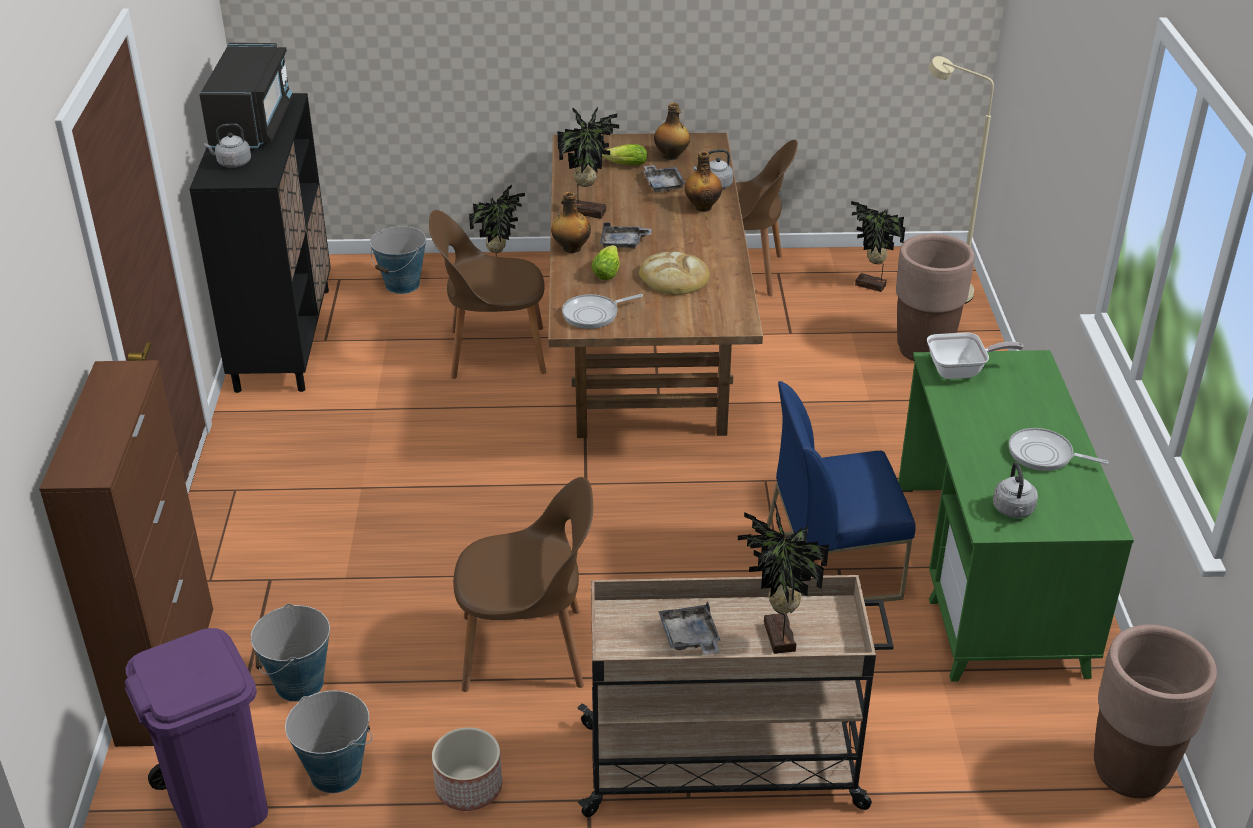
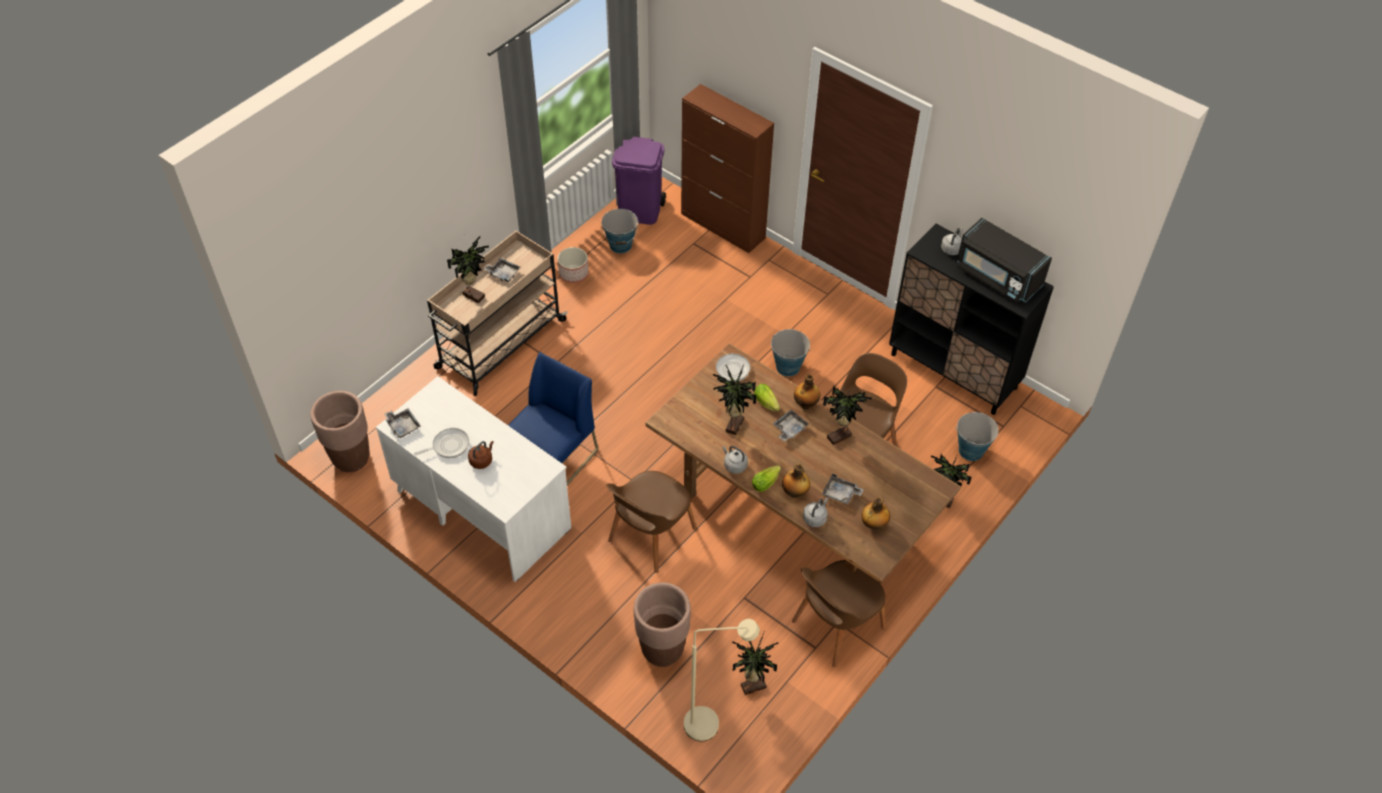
camera: 130 degrees right, 15 degrees up
bucket [251,604,330,702] -> bucket moved to [771,329,811,377]
brown chair [453,477,593,692] -> brown chair moved to [606,471,697,573]
lettuce [602,144,647,165] -> lettuce moved to [752,465,781,492]
bread [639,252,709,295] -> potted plant [713,365,756,435]
green desk [898,350,1134,682] -> white desk [376,376,571,582]
frying pan [927,332,1024,379] -> none
grey kettle [993,462,1038,518] -> grey kettle moved to [722,446,748,474]
none -> grey tray [384,408,421,438]
none -> brown kettle [468,441,494,469]

